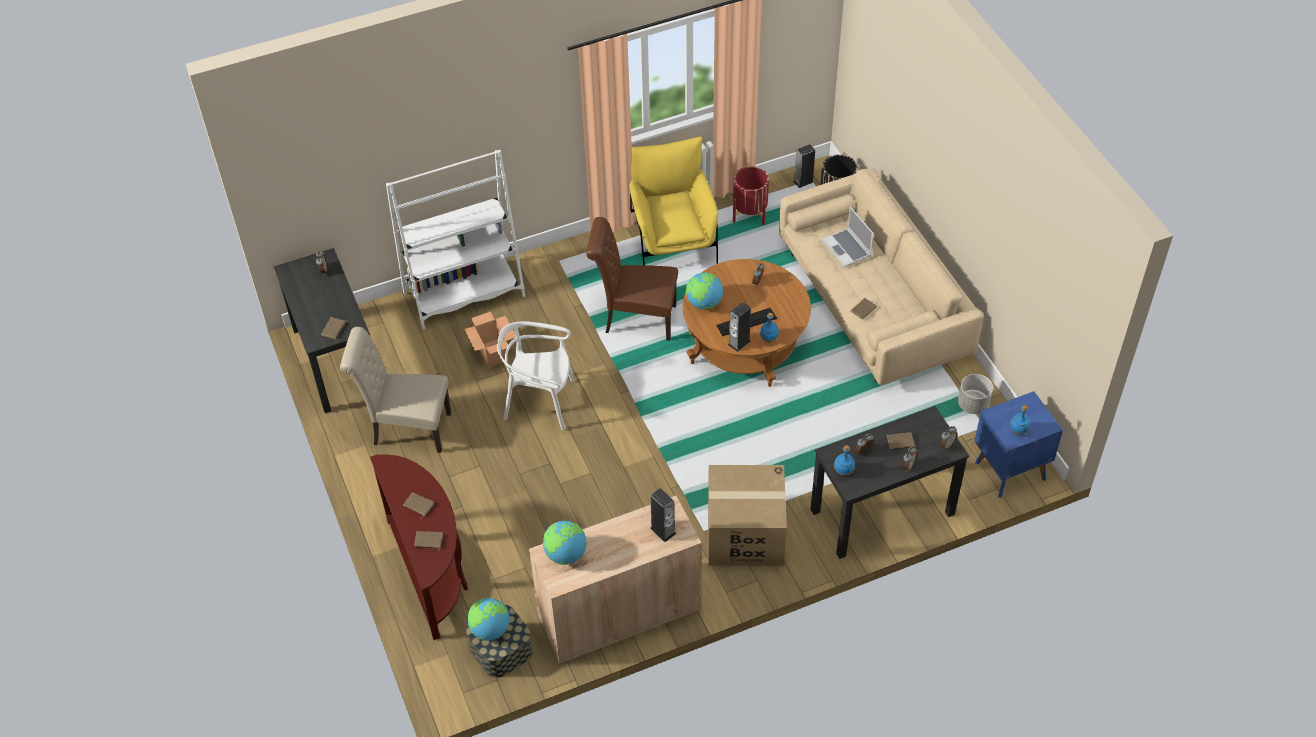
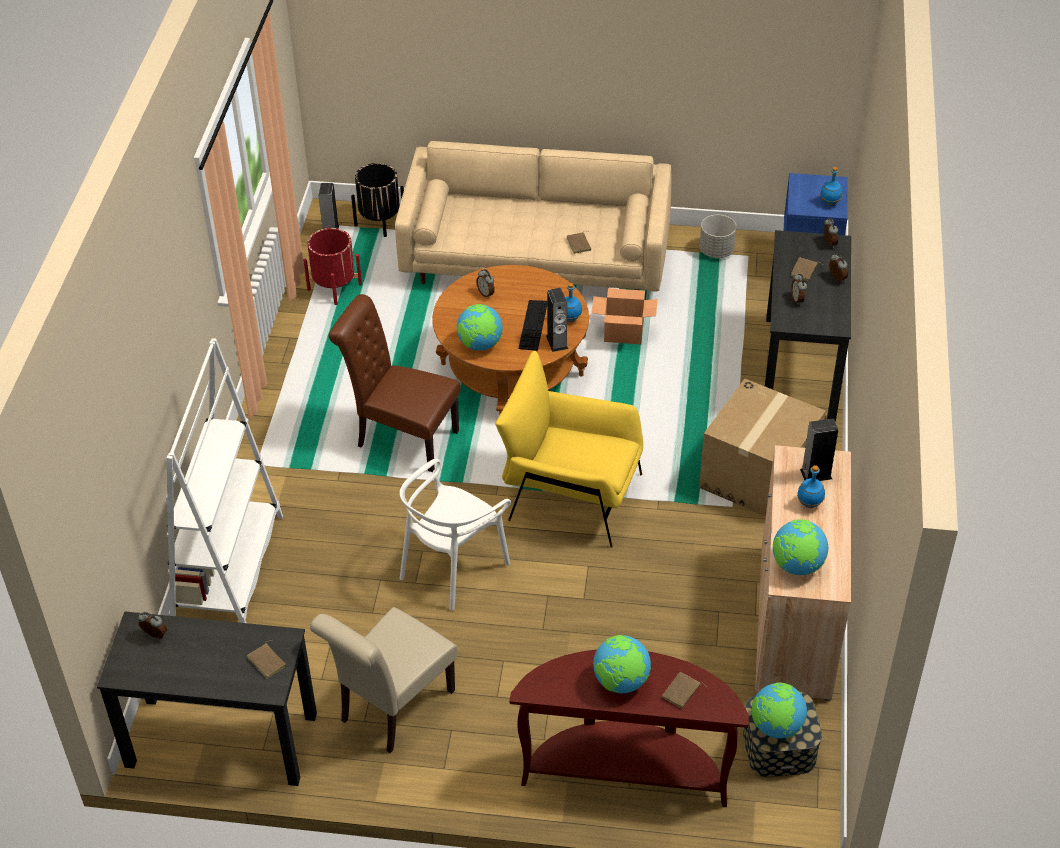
camera: 60 degrees left, 5 degrees down
brown book [403,492,434,518] -> globe [593,635,651,693]
cardboard box [464,312,516,368] -> cardboard box moved to [591,288,658,344]
brown chair [586,217,678,341] -> brown chair turned 75 degrees clockwise [329,294,461,472]
yellow armchair [629,137,718,265] -> yellow armchair moved to [495,351,643,548]
laptop [822,207,874,267] -> none
blue bottle [834,445,855,476] -> blue bottle moved to [797,465,825,508]

